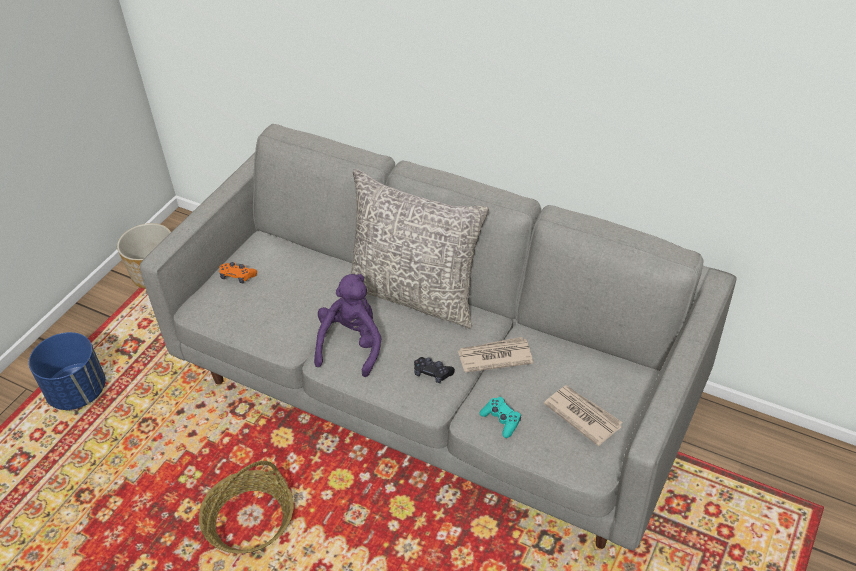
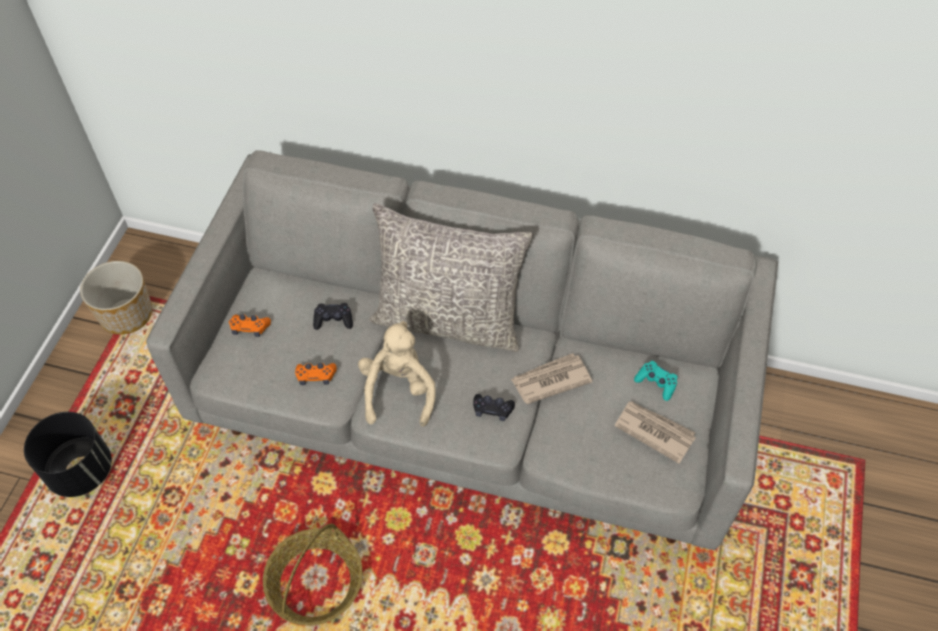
camera: 15 degrees left, 10 degrees up
blue planter [29,332,106,410] -> black planter [24,412,112,497]
purple plush toy [314,274,382,377] -> beige plush toy [358,321,436,426]
turquoise game controller [479,397,521,438] -> turquoise game controller moved to [634,361,678,401]
none -> orange game controller [295,363,337,385]
none -> black game controller [313,303,353,330]

